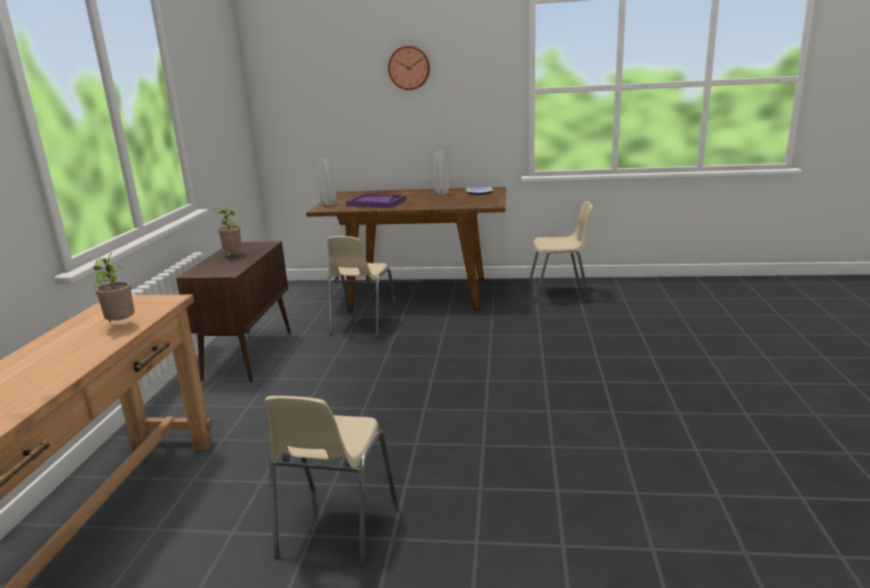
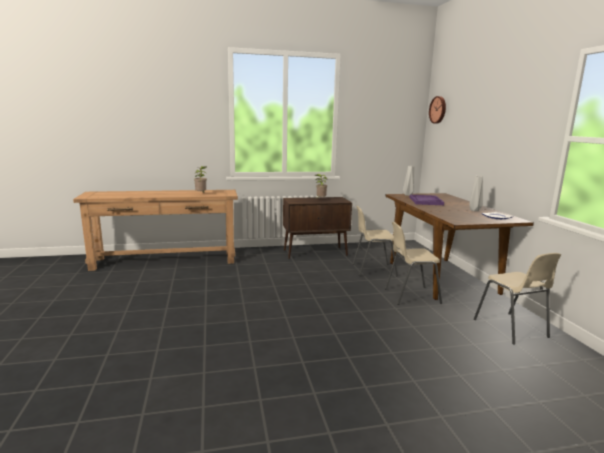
camera: 70 degrees right, 5 degrees down
beige chair [264,396,396,568] -> beige chair moved to [385,222,442,305]
wall clock [388,46,430,90] -> wall clock moved to [429,96,446,124]

